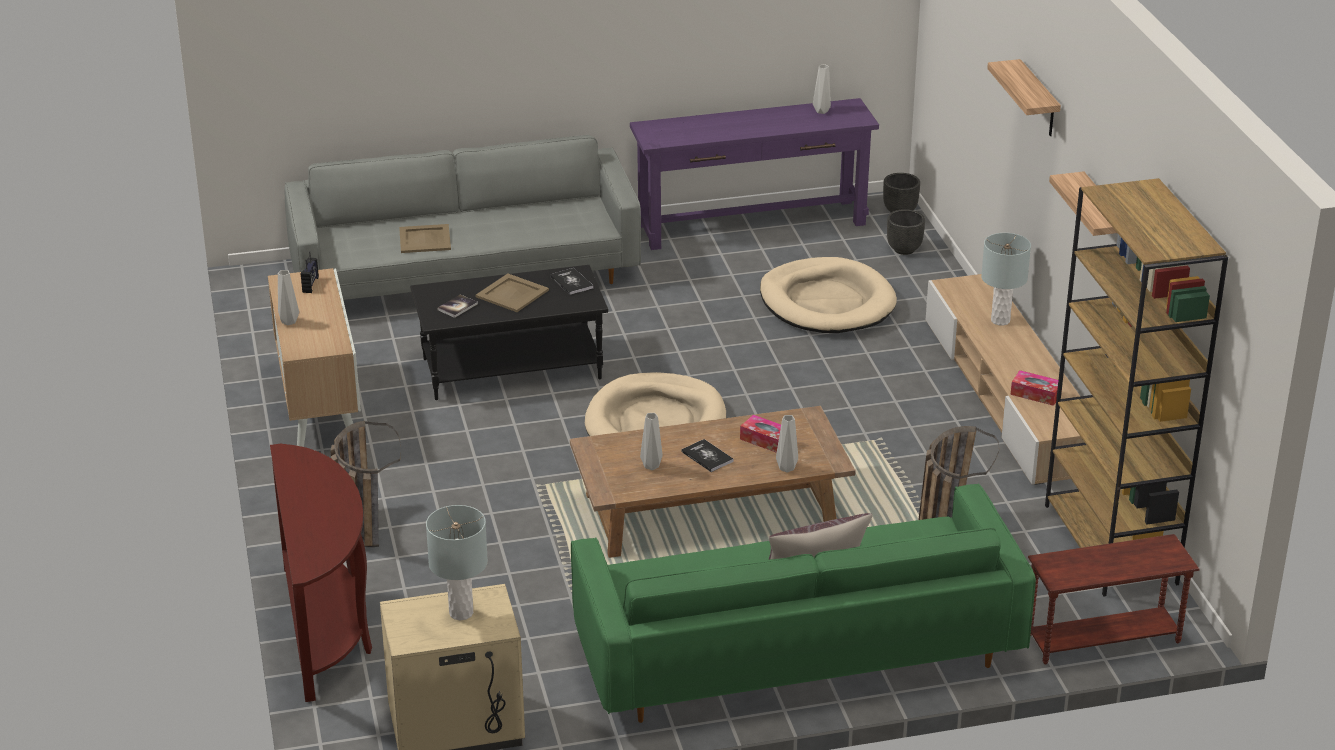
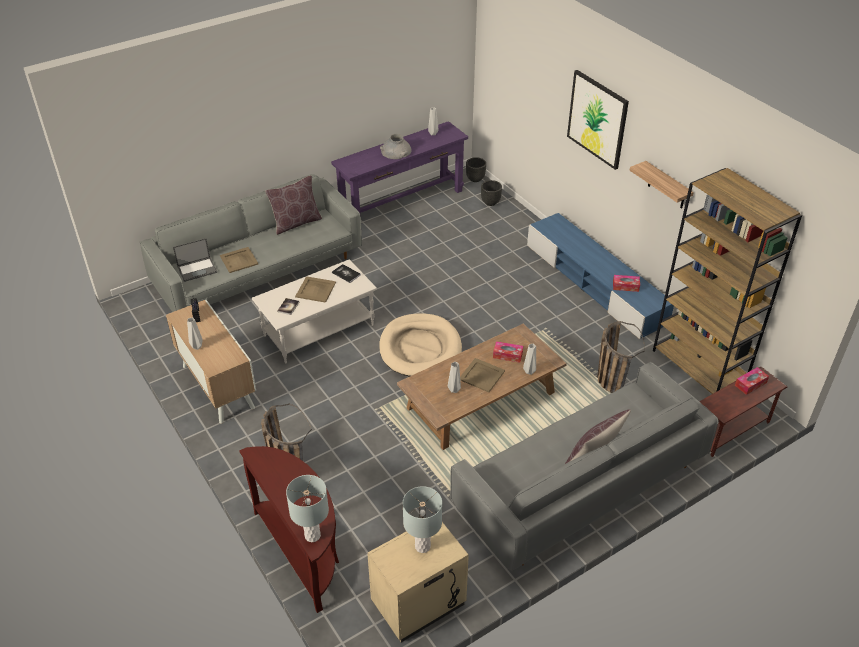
camera: 20 degrees left, 10 degrees up
black coffee table [410,265,608,400] -> white coffee table [252,259,377,363]
green sofa [571,484,1036,723] -> grey sofa [450,362,719,571]
book [681,439,734,472] -> beige tray [460,358,505,392]
beige dog bed [760,257,897,333] -> none
beige tv stand [926,274,1085,485] -> blue tv stand [527,213,674,339]
grey table lamp [981,233,1031,326] -> grey table lamp moved to [286,475,329,542]
shelf [987,59,1061,136] -> picture [567,70,629,170]
none -> laptop [173,238,217,282]
none -> brown pillow [265,176,322,235]
none -> grey vase [380,134,412,159]
none -> tissue box [735,367,769,395]

